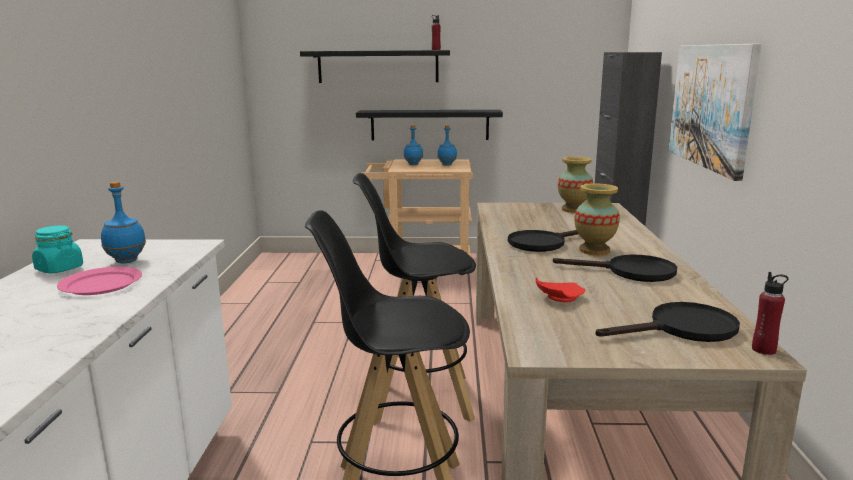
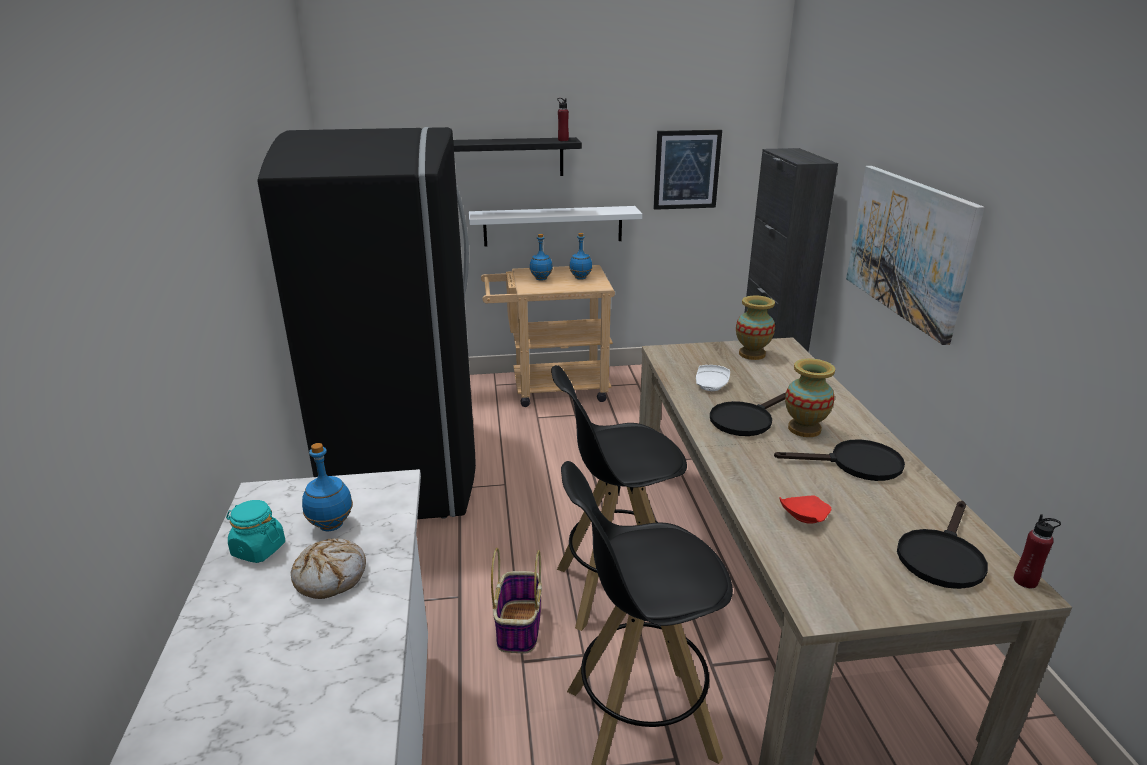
camera: 10 degrees left, 10 degrees up
pink plate [57,267,142,295] -> bread [291,538,366,599]
black shelf [356,110,503,140] -> white shelf [469,206,642,247]
black frying pan [596,302,740,342] -> black frying pan turned 150 degrees clockwise [897,501,988,589]
none -> black fridge [257,127,476,519]
none -> basket [491,548,542,653]
none -> picture [653,130,722,210]
none -> white plate [696,365,730,391]

